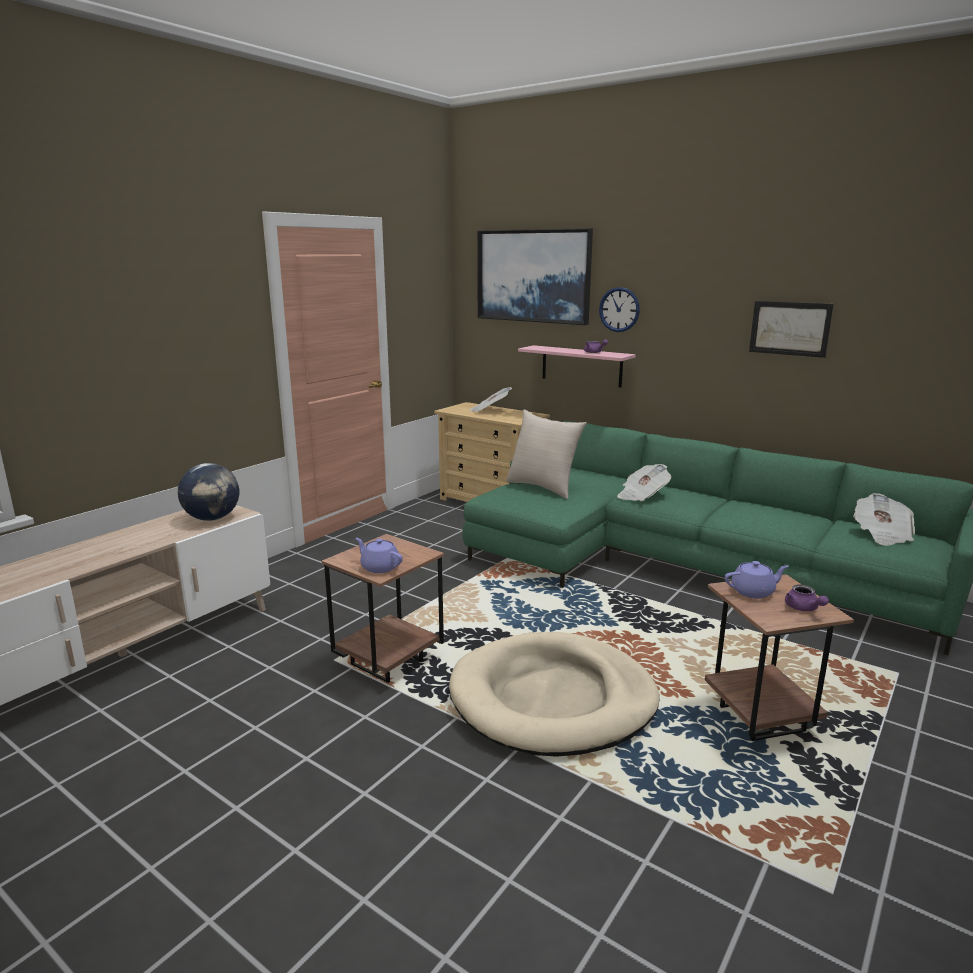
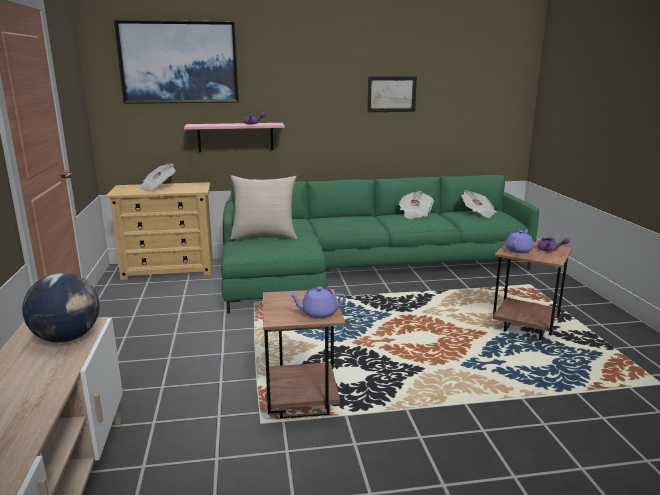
camera: 45 degrees left, 0 degrees up
beige dog bed [449,632,659,757] -> none
wall clock [599,287,640,332] -> none
newspaper [617,464,671,501] -> newspaper moved to [399,191,434,219]

